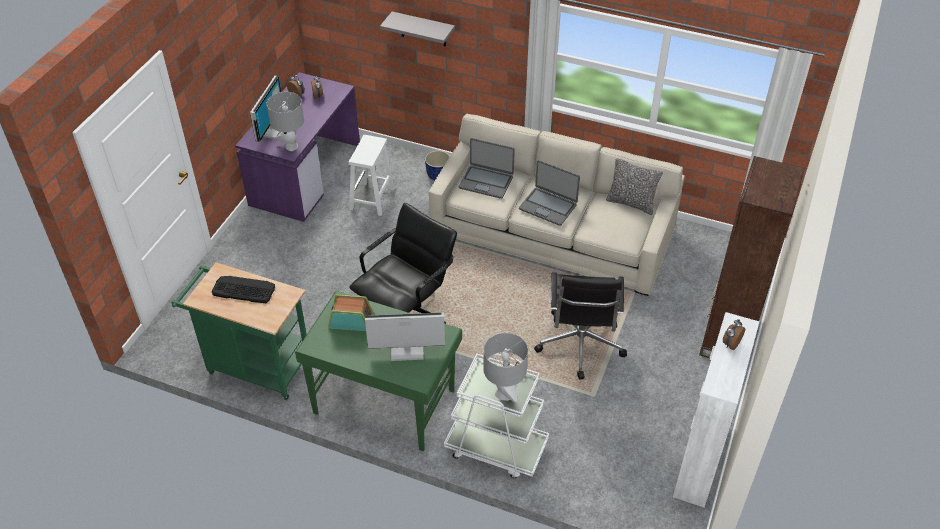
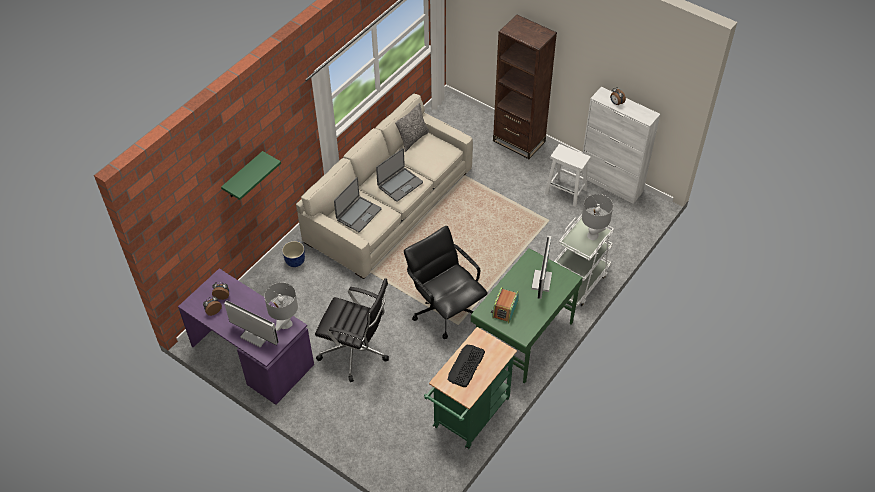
camera: 75 degrees left, 5 degrees up
white stool [349,135,395,216] -> white stool moved to [545,144,591,207]
grey shelf [380,11,455,47] -> green shelf [221,151,281,200]
black office chair [534,272,627,380] -> black office chair moved to [315,278,389,382]

